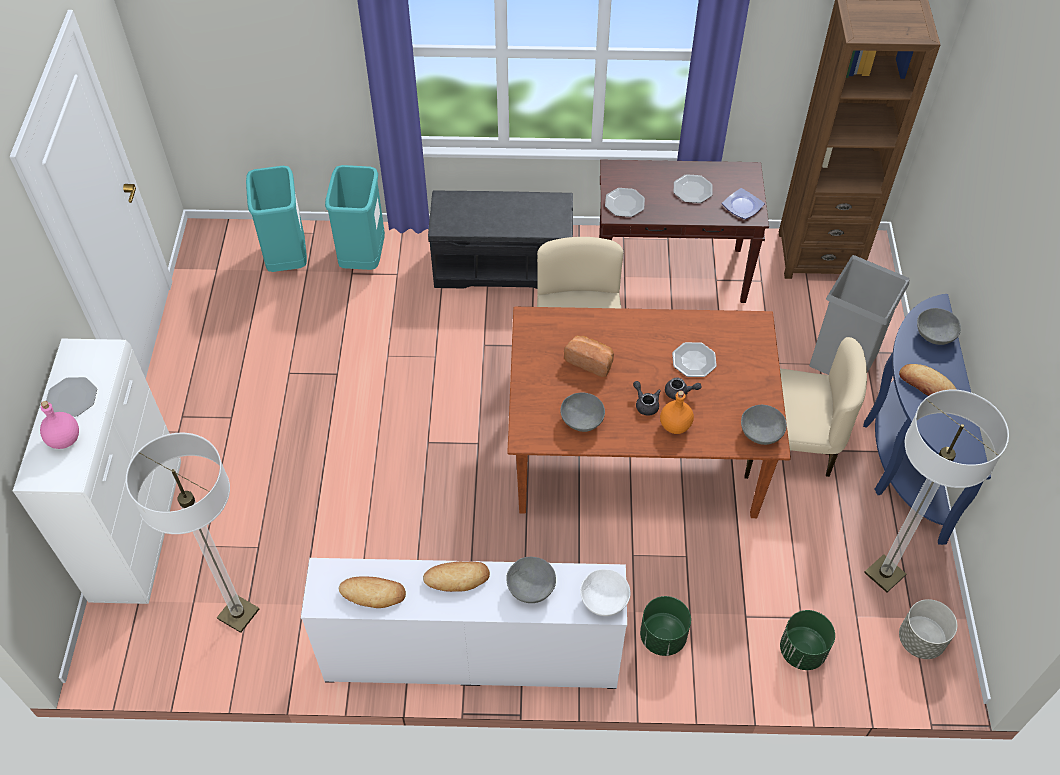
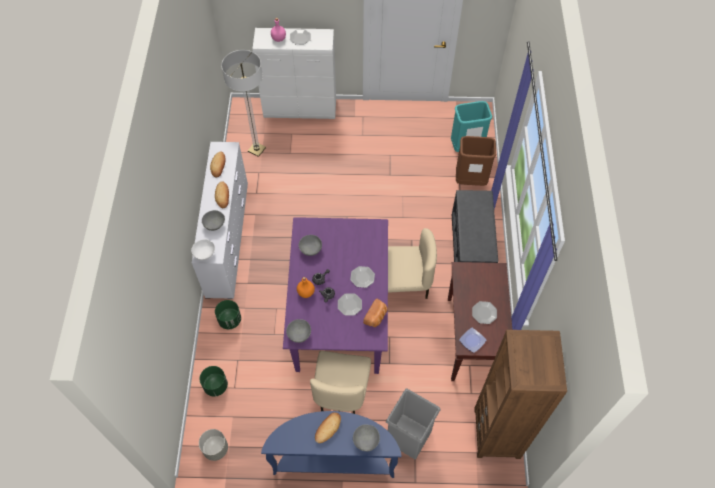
camera: 90 degrees right, 5 degrees up
turquoise trash can [325,165,385,270] -> brown trash can [456,136,496,186]
brown dining table [507,307,791,518] -> purple dining table [283,217,388,374]
bread [564,336,614,377] -> bread moved to [363,298,388,327]
plate [605,188,645,217] -> plate moved to [350,266,375,288]
floor lamp [864,390,1009,592] -> none

